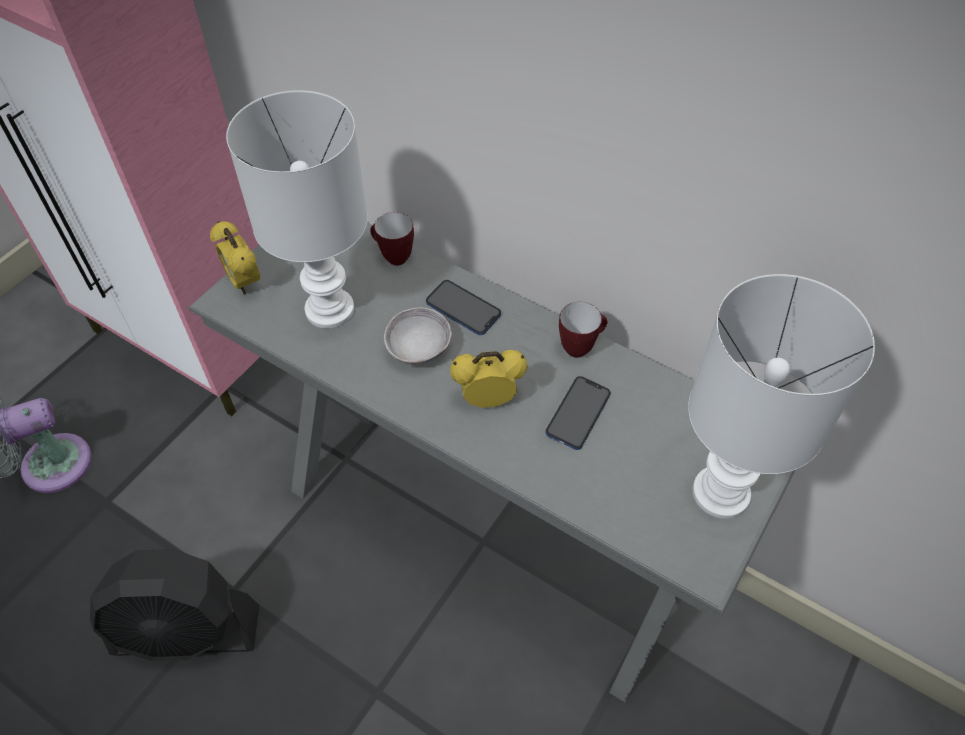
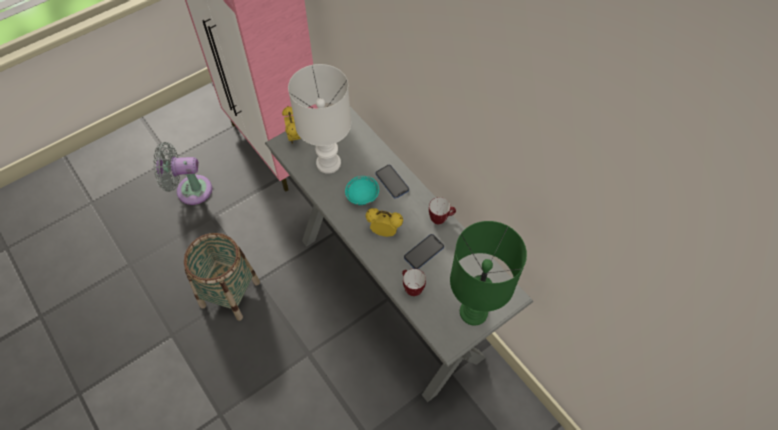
camera: 20 degrees right, 5 degrees up
black fan [89,549,259,661] -> basket [184,233,260,321]
mug [370,212,414,266] -> mug moved to [402,269,426,296]
grey bowl [384,308,452,365] -> turquoise bowl [345,176,379,205]
white table lamp [688,274,875,519] -> green table lamp [450,221,527,326]

